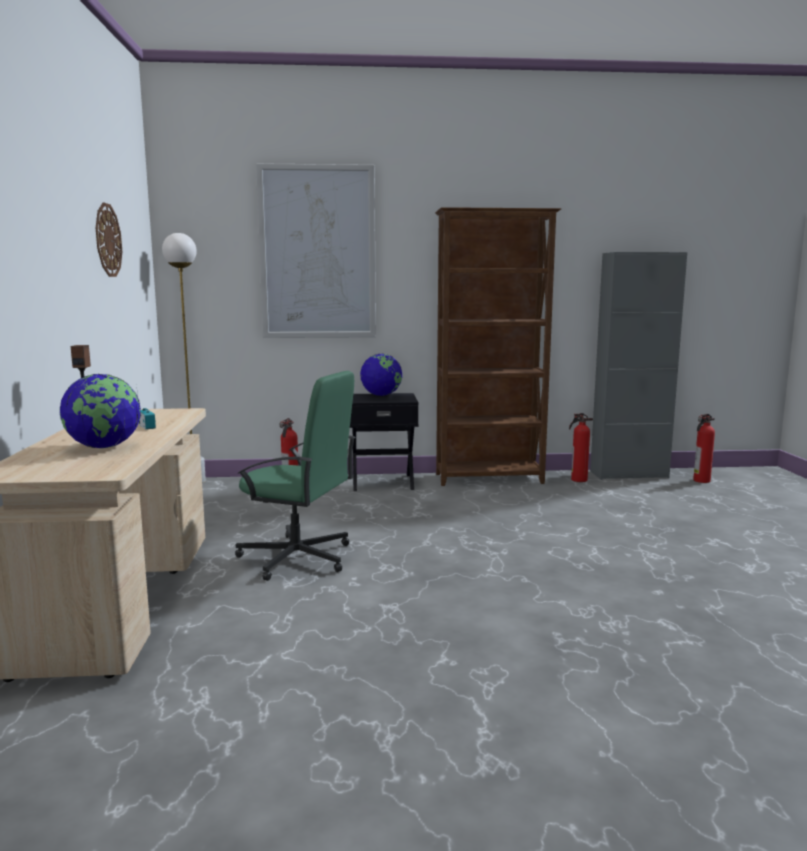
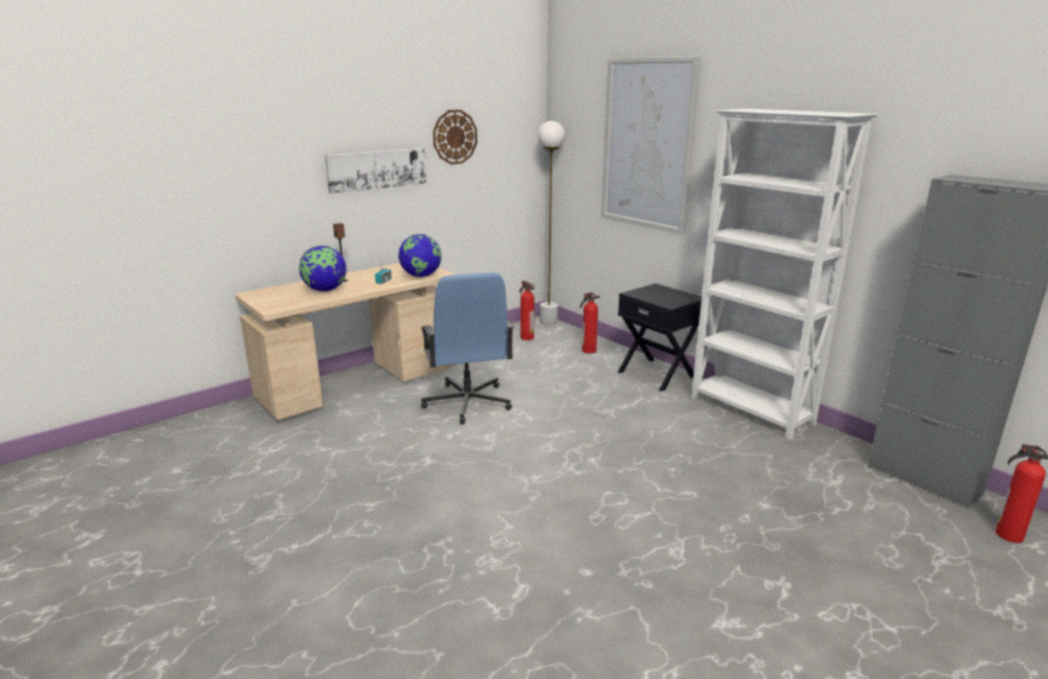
camera: 55 degrees right, 10 degrees up
green office chair [235,371,356,581] -> blue office chair [421,272,514,424]
globe [360,354,402,396] -> globe moved to [398,234,442,277]
brown bookcase [435,207,561,486] -> white bookcase [691,109,878,440]
fire extinguisher [569,413,593,482] -> fire extinguisher moved to [519,281,534,340]
none -> picture [325,148,426,194]

